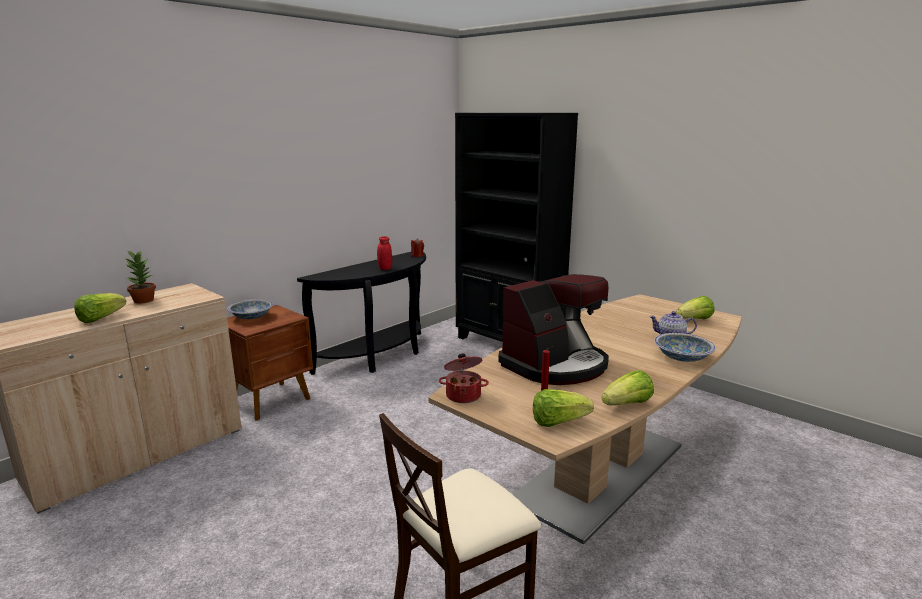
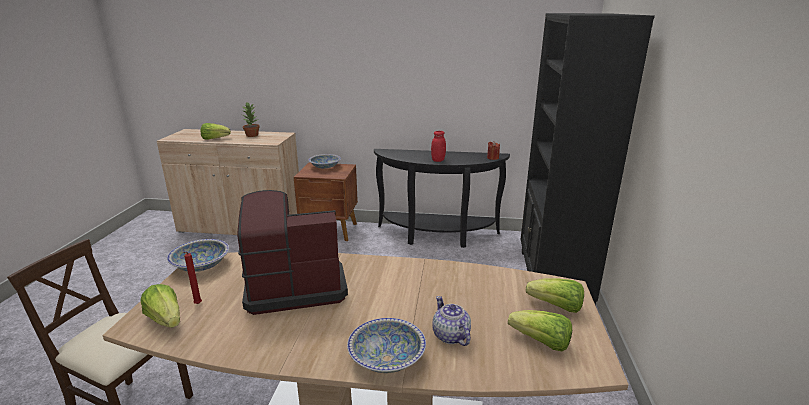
camera: 55 degrees right, 5 degrees up
cooking pot [439,353,489,403] -> bowl [167,239,229,272]
coffee machine [498,274,609,385] -> coffee machine turned 150 degrees clockwise [237,190,348,315]
lettuce [602,371,654,405] -> lettuce moved to [526,279,584,313]

